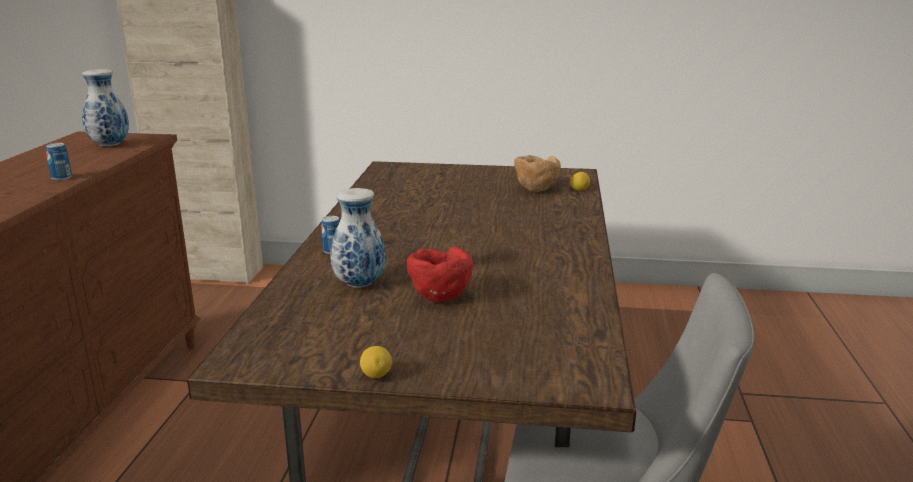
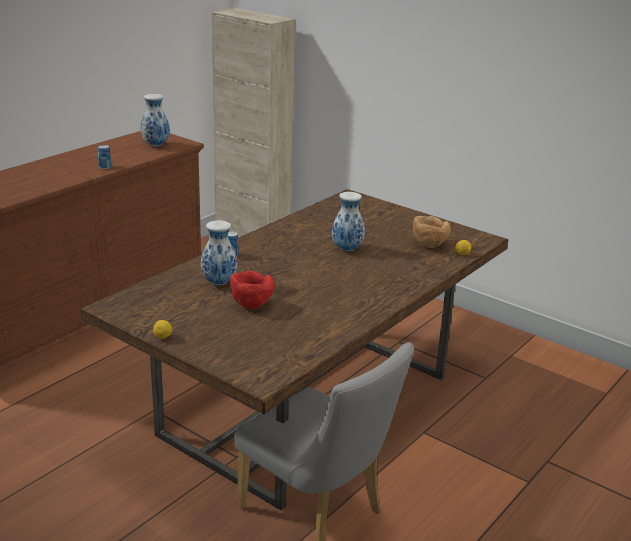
camera: 30 degrees right, 5 degrees up
none -> vase [332,192,365,251]

